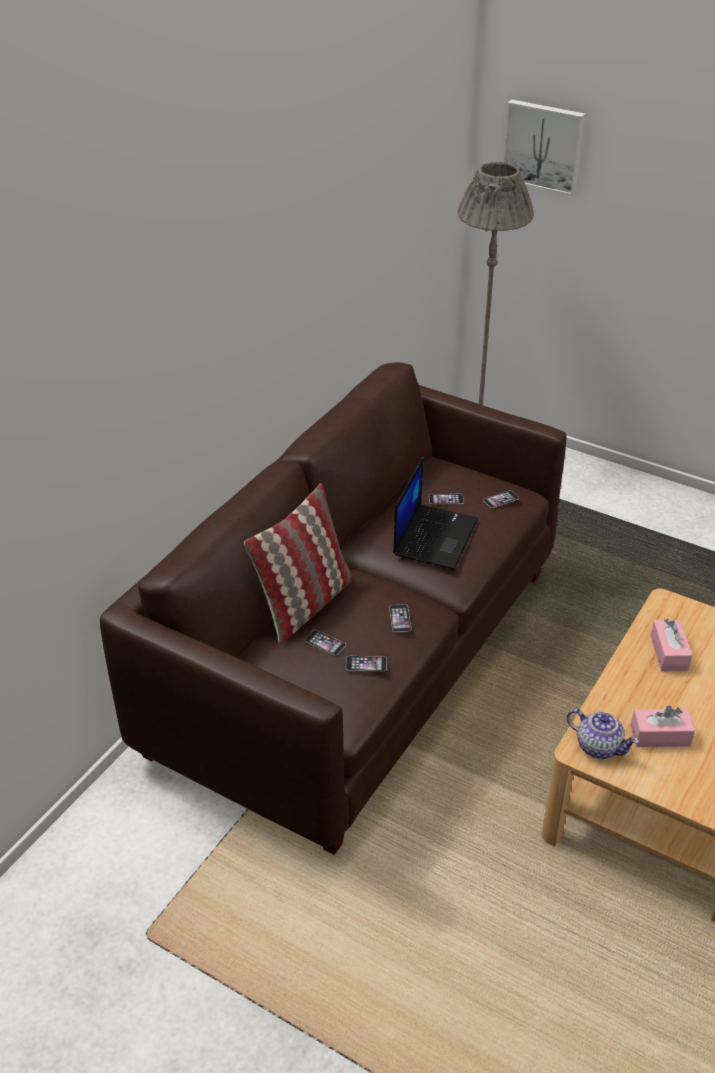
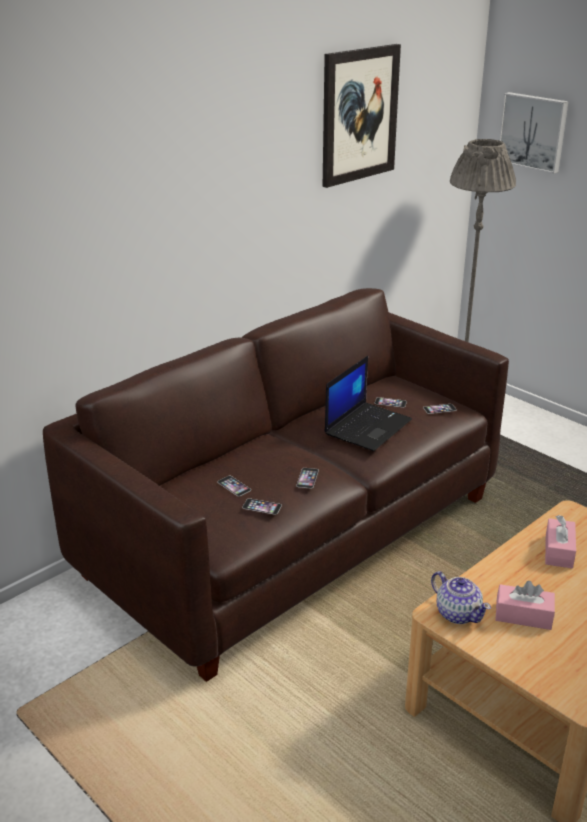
camera: 15 degrees right, 10 degrees down
pillow [244,483,354,644] -> none
none -> picture [323,44,401,188]

